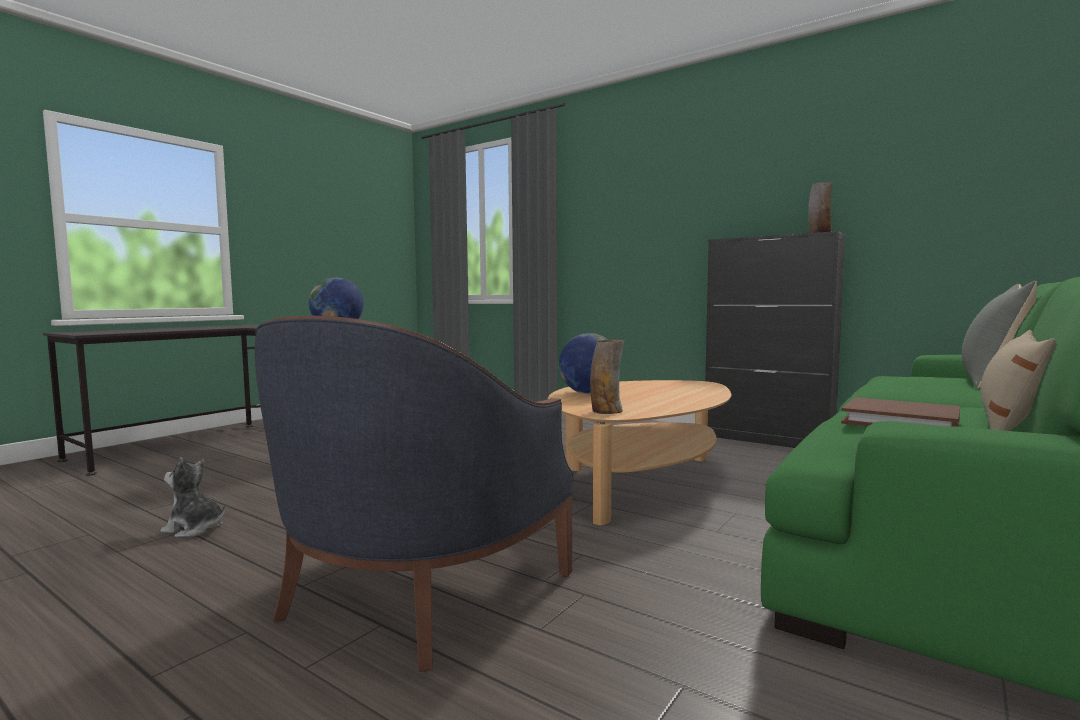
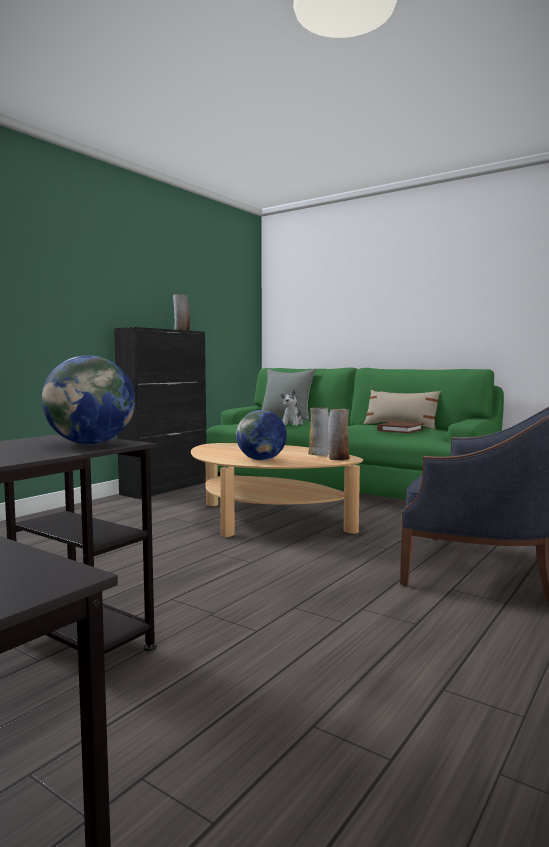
camera: 90 degrees left, 0 degrees up
plush toy [160,457,227,538] -> plush toy moved to [280,389,303,426]
none -> vase [308,407,329,456]

